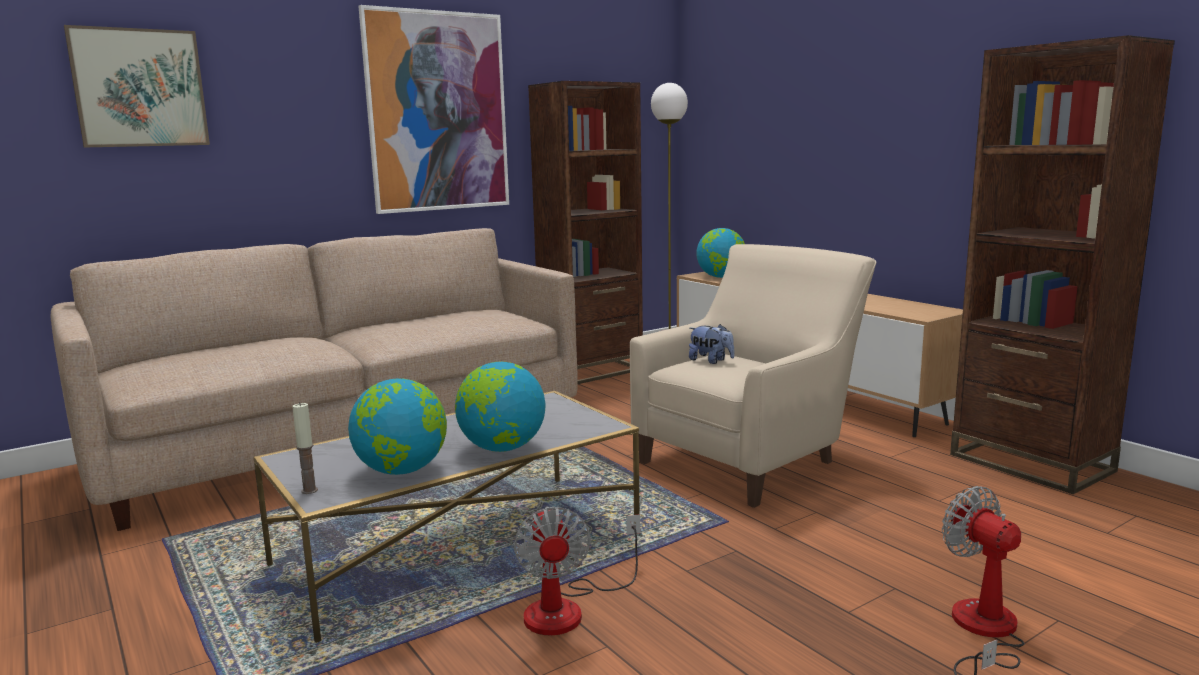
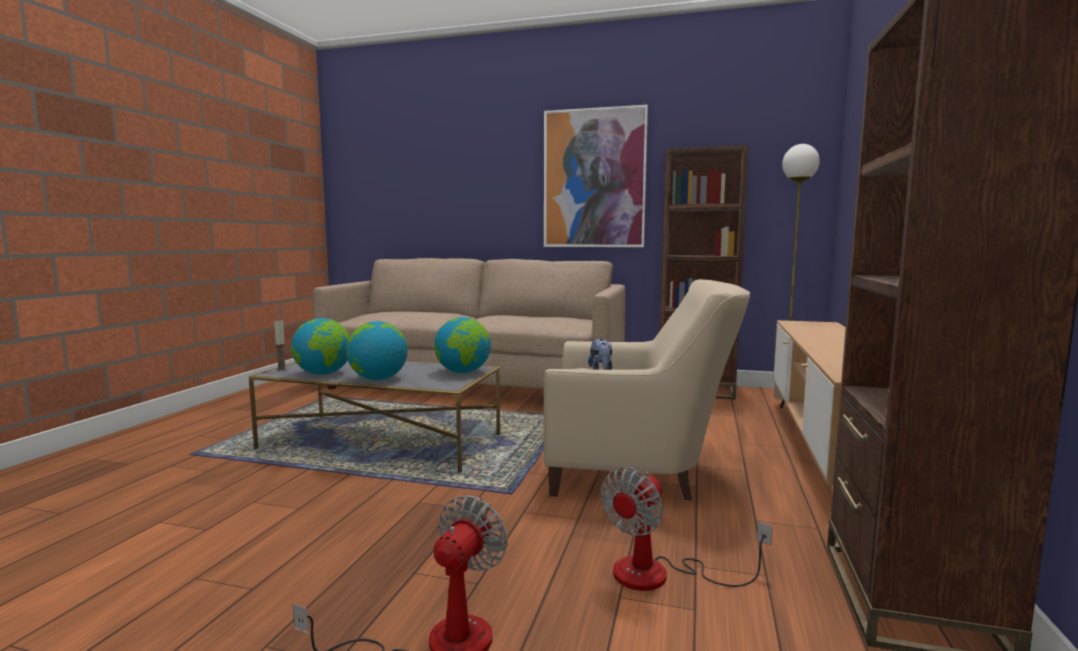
camera: 50 degrees right, 5 degrees down
picture [64,25,210,148] -> none
fan [514,506,640,635] -> fan moved to [601,467,773,591]
globe [696,228,745,278] -> globe moved to [434,317,491,373]

